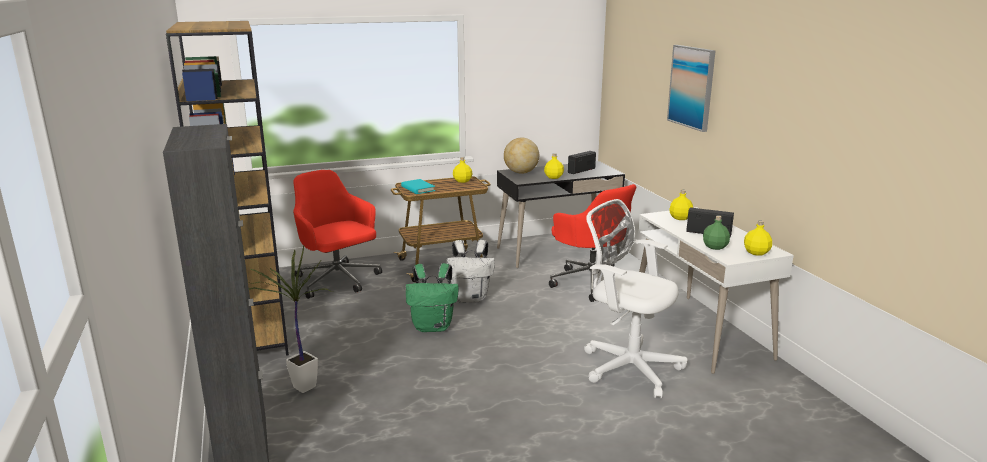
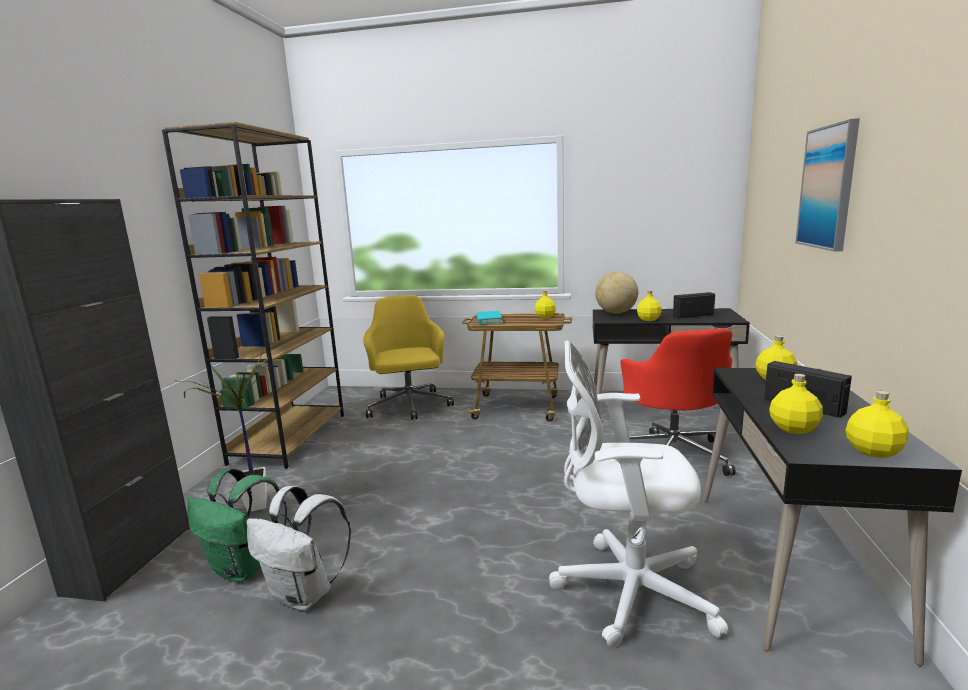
camera: 30 degrees right, 5 degrees down
red office chair [293,170,382,299] -> yellow office chair [363,295,454,420]
green backpack [406,263,459,332] -> green backpack moved to [187,468,287,582]
white backpack [447,240,495,303] -> white backpack moved to [247,486,351,611]
white office chair [584,199,688,399] -> white office chair turned 60 degrees counterclockwise [549,340,728,648]
white desk [638,207,794,374] -> black desk [703,368,962,666]
green bottle [703,215,730,250] -> yellow bottle [769,374,823,434]

